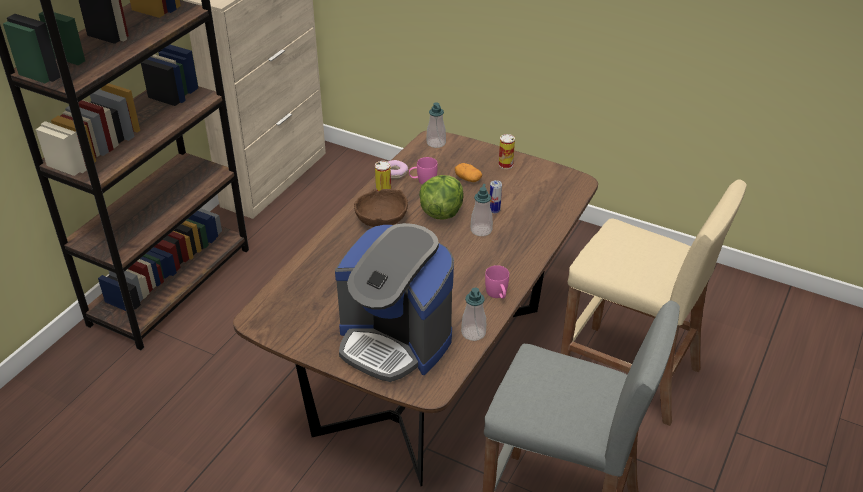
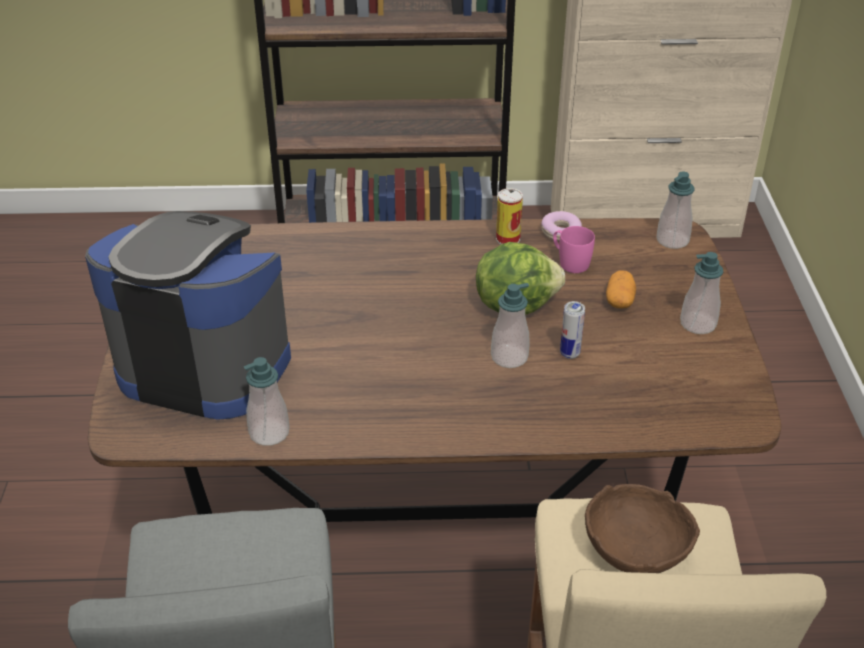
camera: 60 degrees right, 0 degrees up
coffee machine [335,223,454,382] -> coffee machine turned 105 degrees clockwise [85,211,291,420]
brown bowl [354,189,408,227] -> brown bowl moved to [585,484,700,573]
pink mug [485,265,509,299] -> none
can [499,134,515,169] -> soap dispenser [680,252,723,334]

